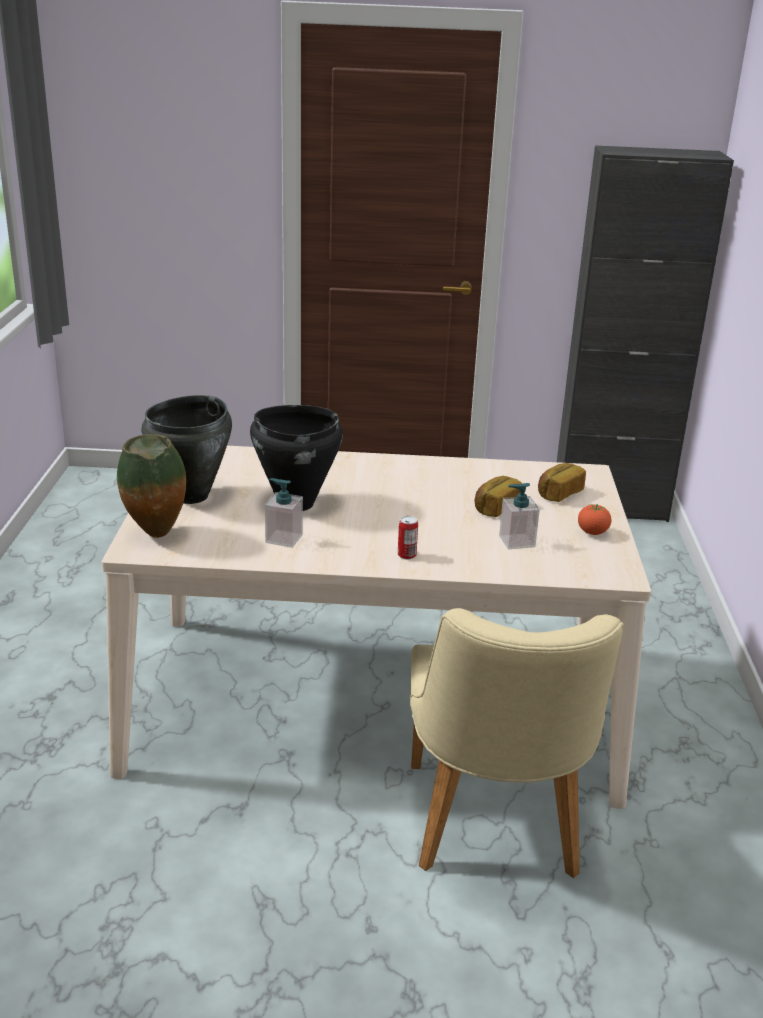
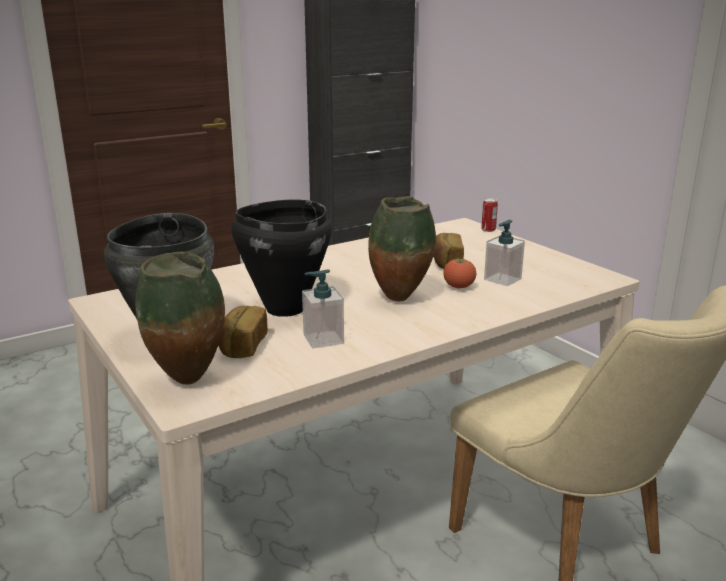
camera: 35 degrees left, 5 degrees down
can [398,516,418,560] -> can moved to [481,198,498,232]
bread [538,463,586,502] -> bread moved to [218,306,268,358]
tomato [578,504,611,535] -> tomato moved to [443,257,476,288]
none -> vase [368,196,436,302]

